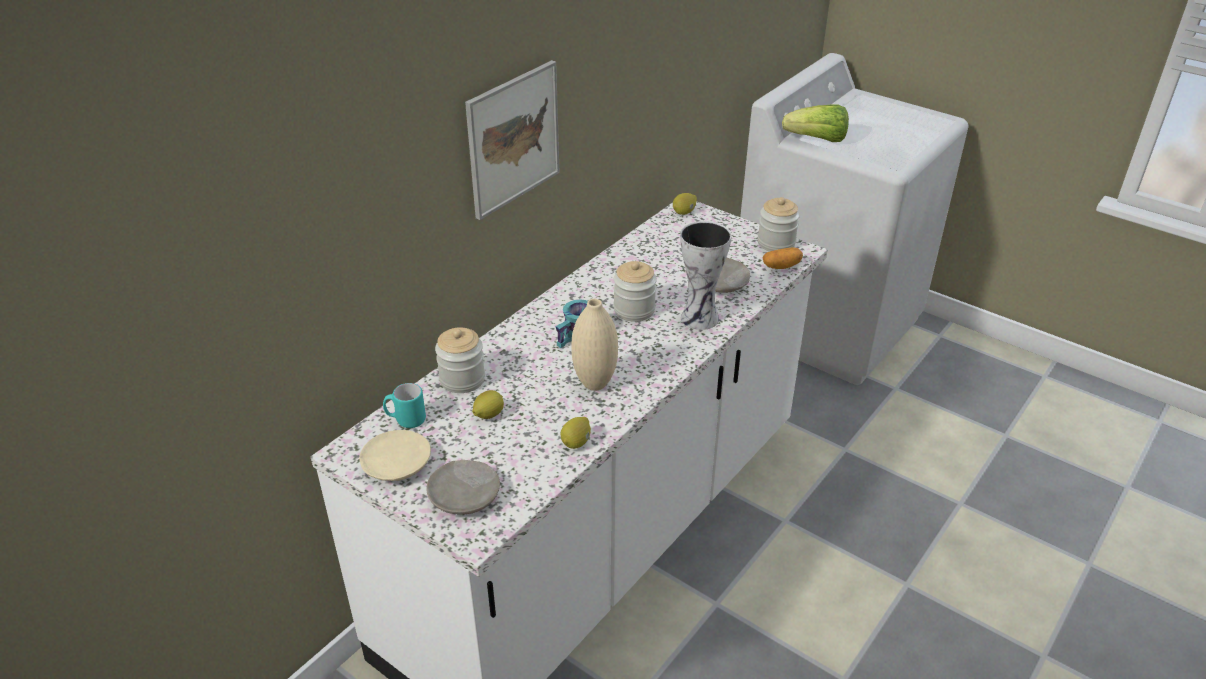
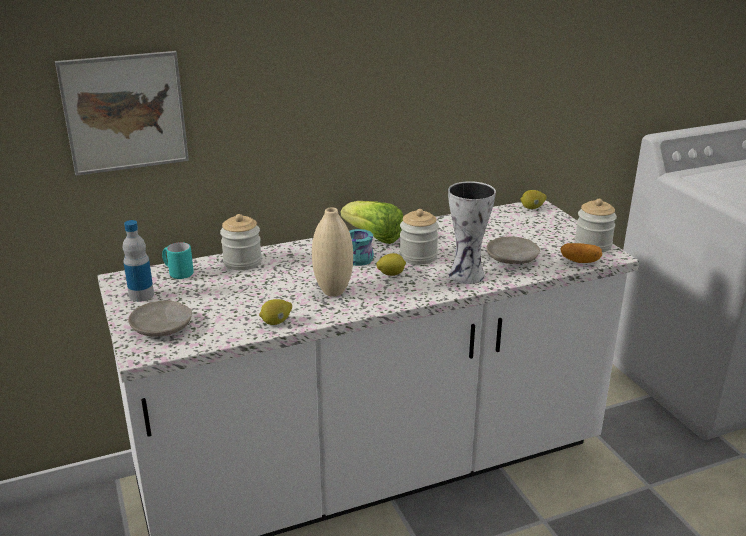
camera: 30 degrees right, 10 degrees down
beige plate [359,430,431,481] -> bottle [123,220,154,302]
picture [465,60,560,220] -> picture moved to [55,51,189,176]
lemon [472,390,504,419] -> lemon moved to [376,253,406,276]
lettuce [782,104,849,142] -> lettuce moved to [341,201,403,244]

